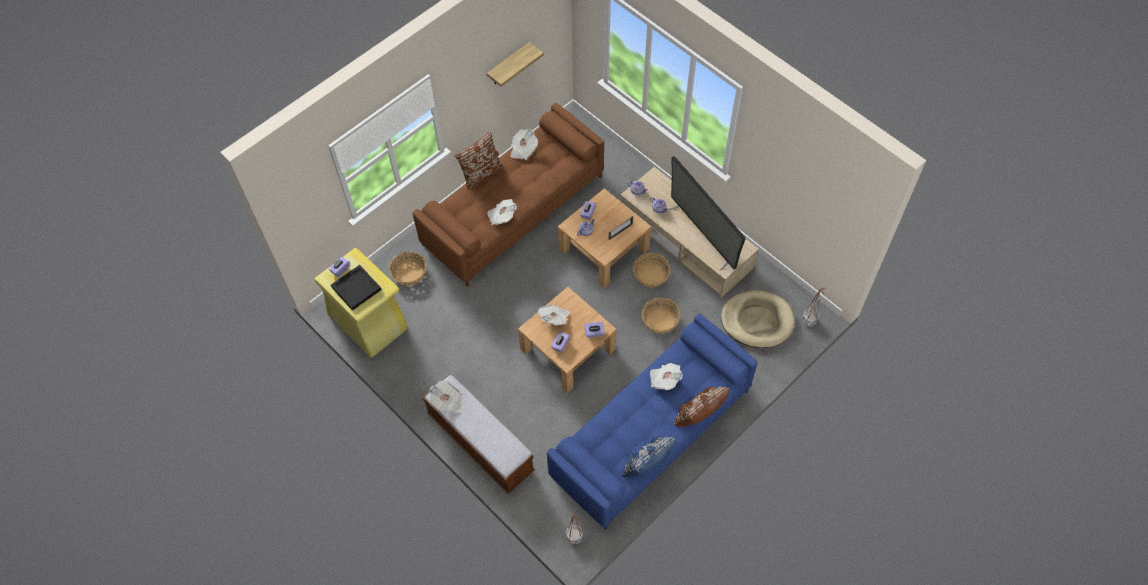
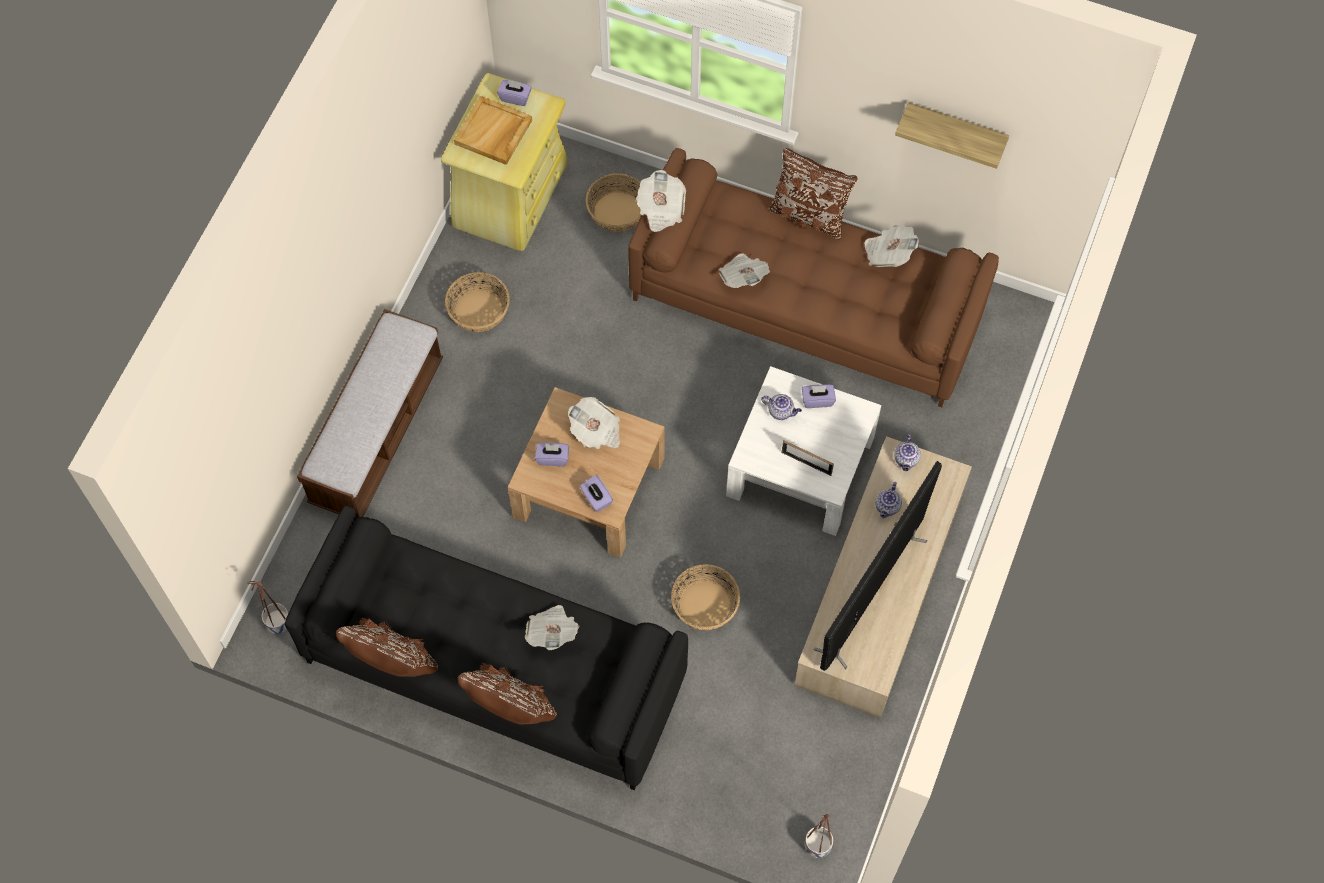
camera: 65 degrees right, 5 degrees up
black tray [331,265,381,311] -> beige tray [454,96,532,165]
newspaper [429,381,463,413] -> newspaper moved to [636,170,686,232]
blue sofa [547,314,758,530] -> black sofa [285,506,688,790]
brown coffee table [558,188,651,288] -> white coffee table [726,366,881,536]
blue pillow [622,435,676,478] -> brown pillow [336,618,438,677]
basket [633,253,671,287] -> basket moved to [445,272,510,332]
beige dog bed [721,290,794,348] -> none

